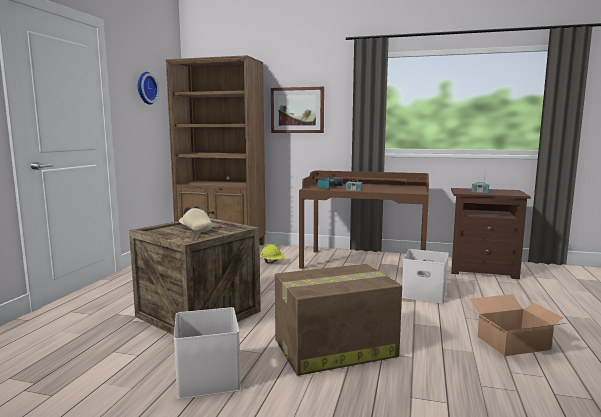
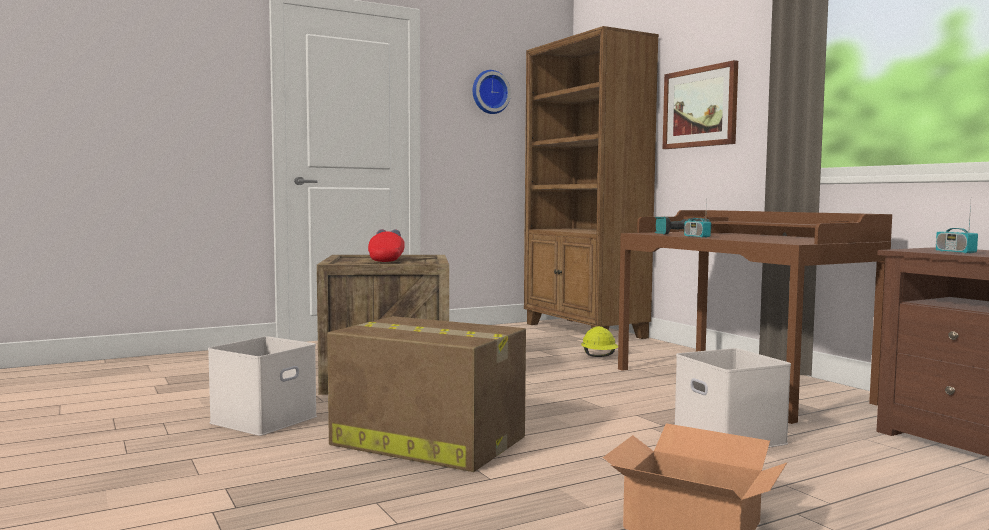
camera: 45 degrees right, 5 degrees down
beige cap [179,206,213,232] -> red cap [368,229,405,262]

